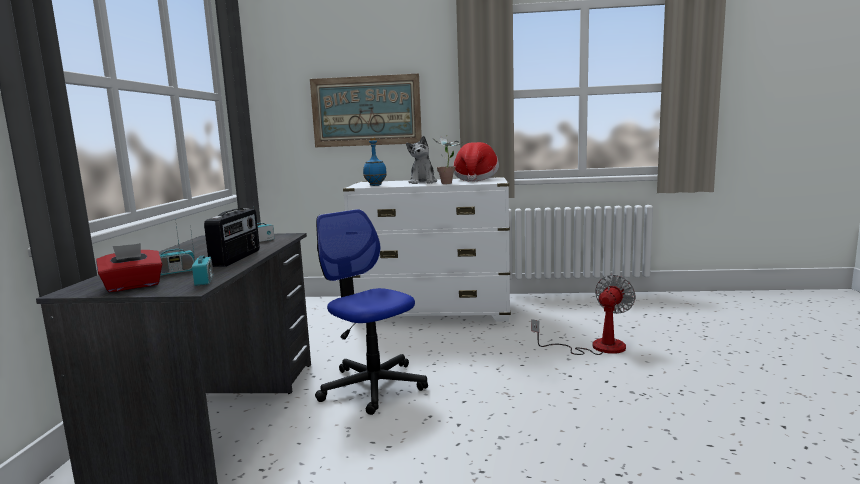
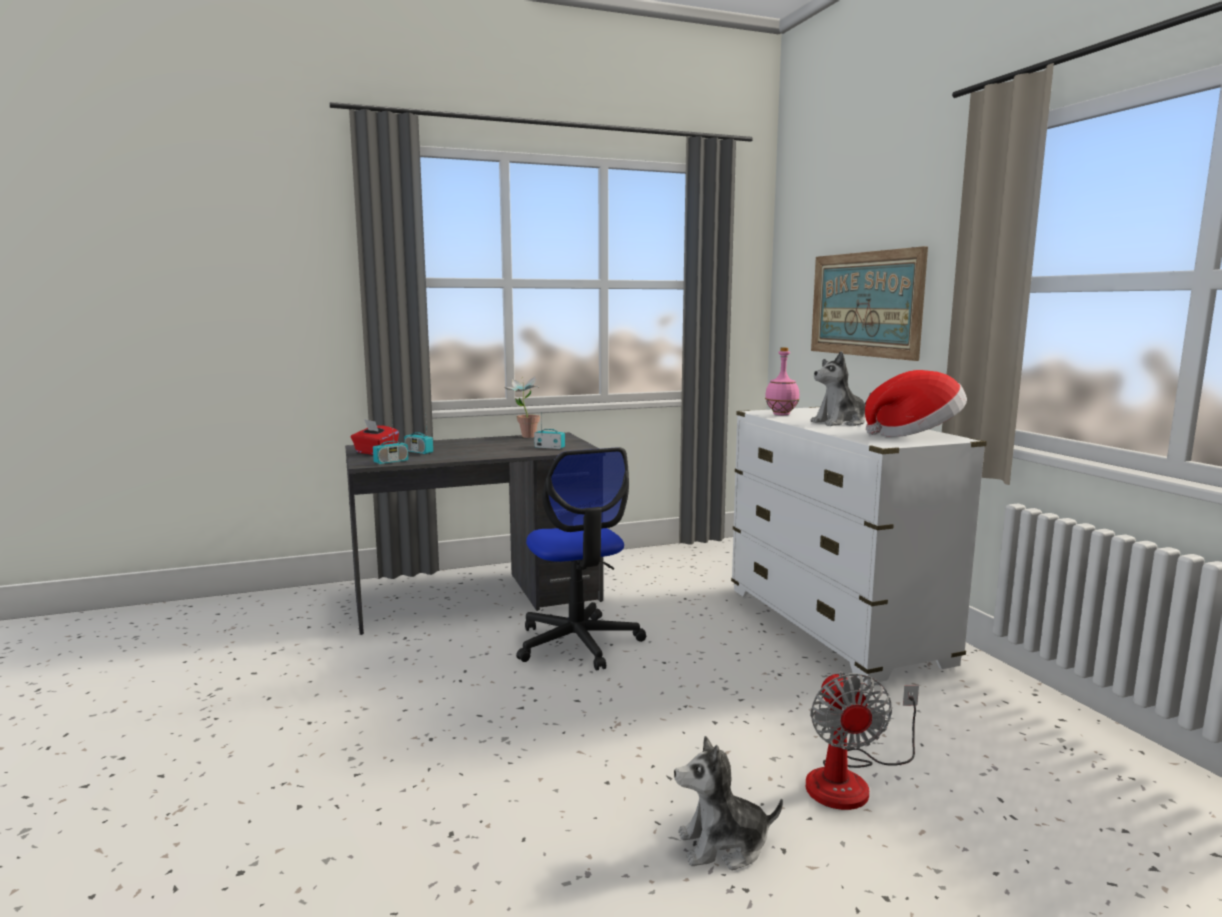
camera: 65 degrees right, 0 degrees up
radio [204,208,260,267] -> none
office chair [315,209,428,415] -> office chair turned 135 degrees clockwise [516,447,646,671]
blue bottle [363,138,387,186] -> pink bottle [765,347,800,415]
potted plant [434,135,461,184] -> potted plant moved to [504,377,540,438]
fan [531,275,636,355] -> fan turned 75 degrees clockwise [806,671,919,810]
none -> plush toy [674,736,783,870]

